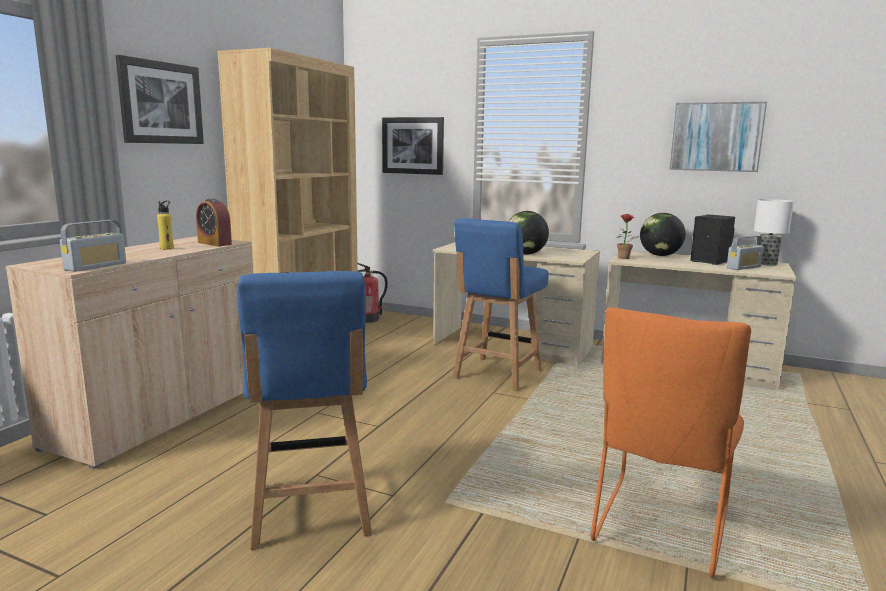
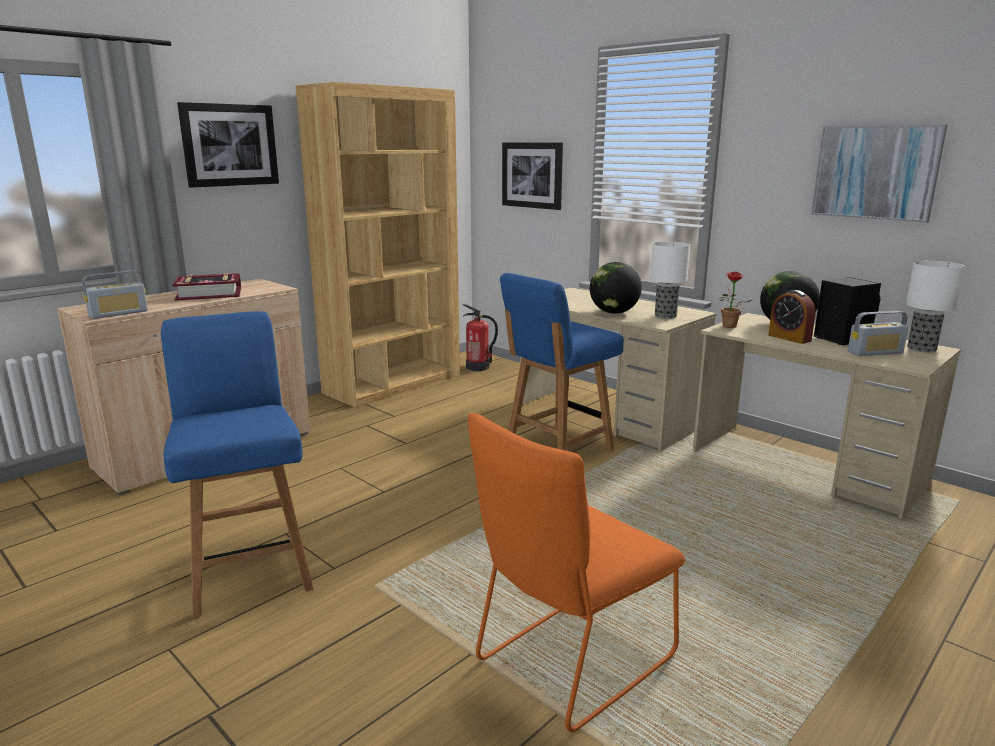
camera: 20 degrees right, 5 degrees up
yellow bottle [157,201,174,250] -> book [173,273,241,301]
alarm clock [196,198,232,246] -> alarm clock moved to [768,290,816,344]
blue chair [237,271,372,550] -> blue chair turned 150 degrees clockwise [161,311,313,618]
none -> table lamp [650,242,690,319]

